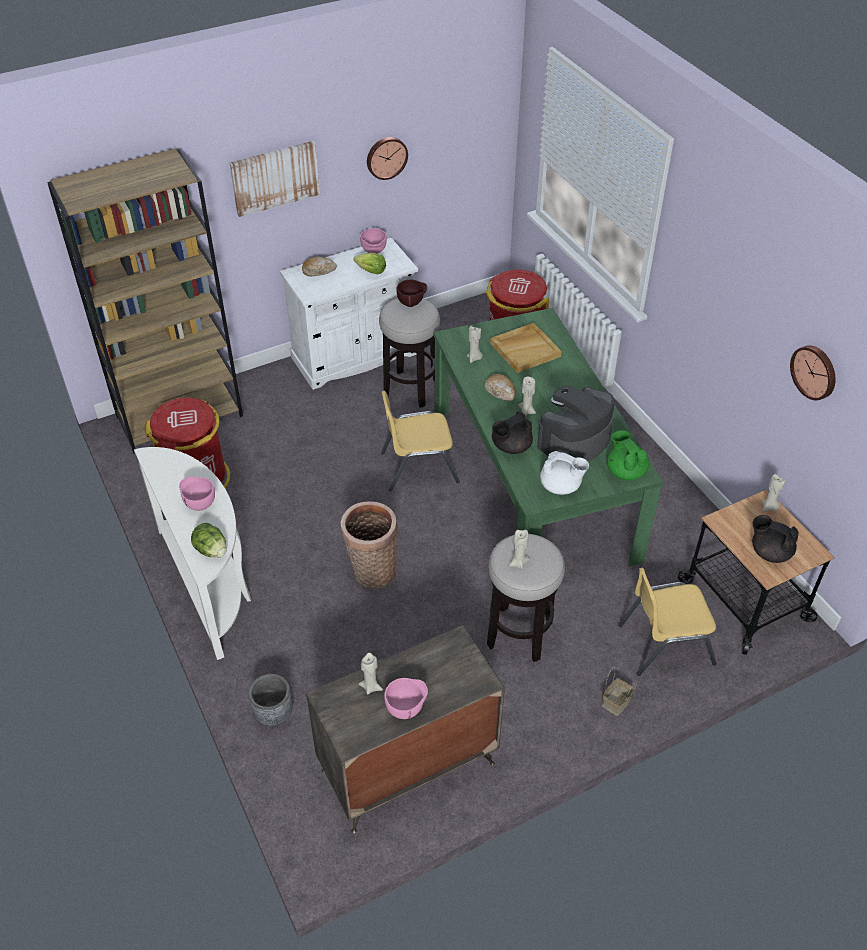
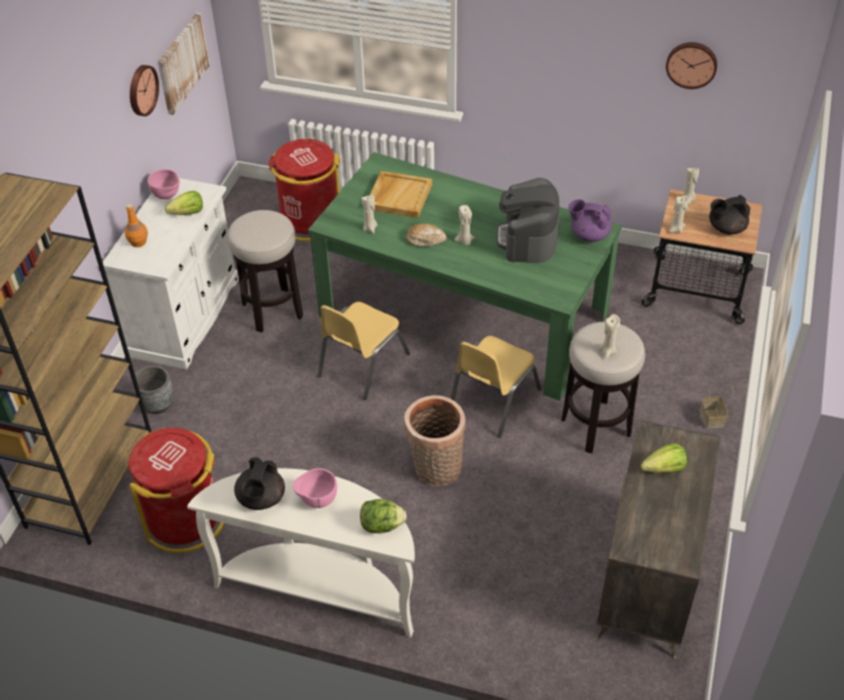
camera: 45 degrees left, 0 degrees up
picture [229,141,320,217] -> picture moved to [158,13,210,115]
grey planter [248,674,293,726] -> grey planter moved to [132,365,174,414]
bread [302,257,337,276] -> orange bottle [125,204,148,247]
beige candle [358,653,383,694] -> beige candle moved to [669,195,689,234]
pink bowl [384,678,428,719] -> none
brown bowl [396,279,427,307] -> none
black teapot [492,411,533,454] -> black teapot moved to [234,457,285,510]
white teapot [540,451,589,495] -> none
green teapot [607,430,649,480] -> purple teapot [568,200,612,242]
yellow chair [618,568,717,676] -> yellow chair moved to [451,336,541,438]
none -> lettuce [641,443,687,473]

